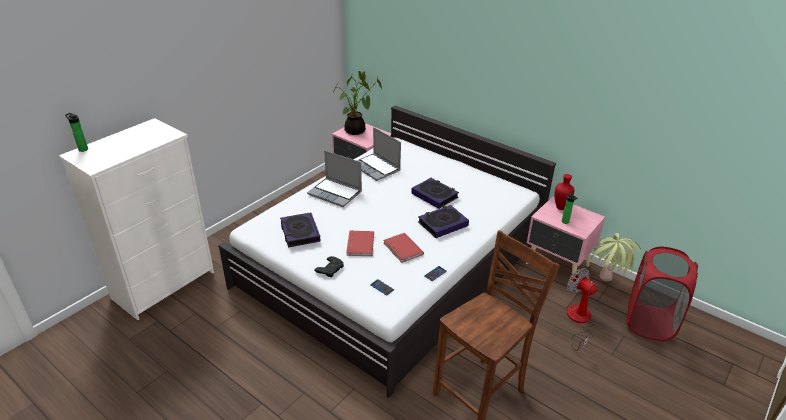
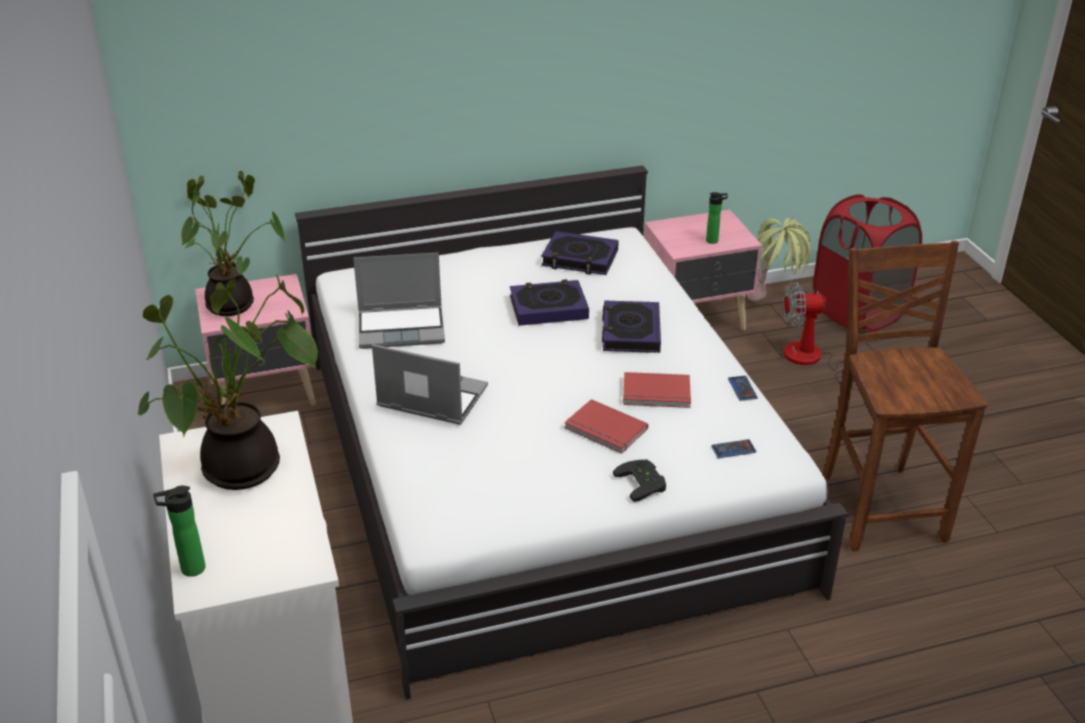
camera: 55 degrees left, 0 degrees up
book [280,212,321,248] -> book moved to [541,231,619,275]
laptop [307,151,362,207] -> laptop turned 135 degrees counterclockwise [372,344,488,425]
red vase [554,174,574,210] -> none
none -> potted plant [137,274,318,490]

